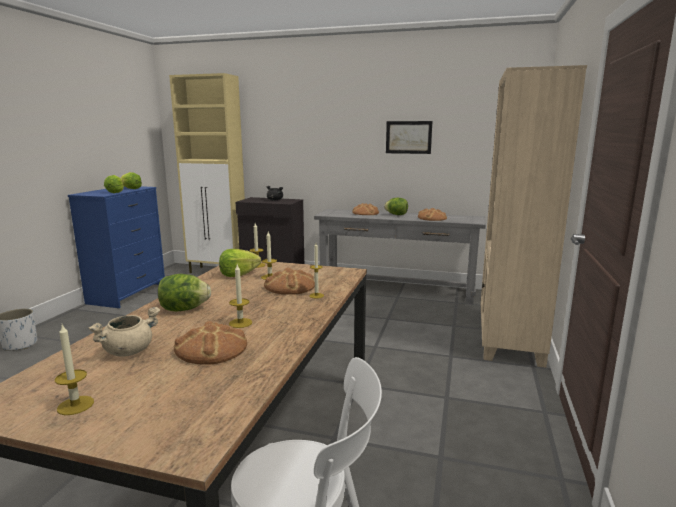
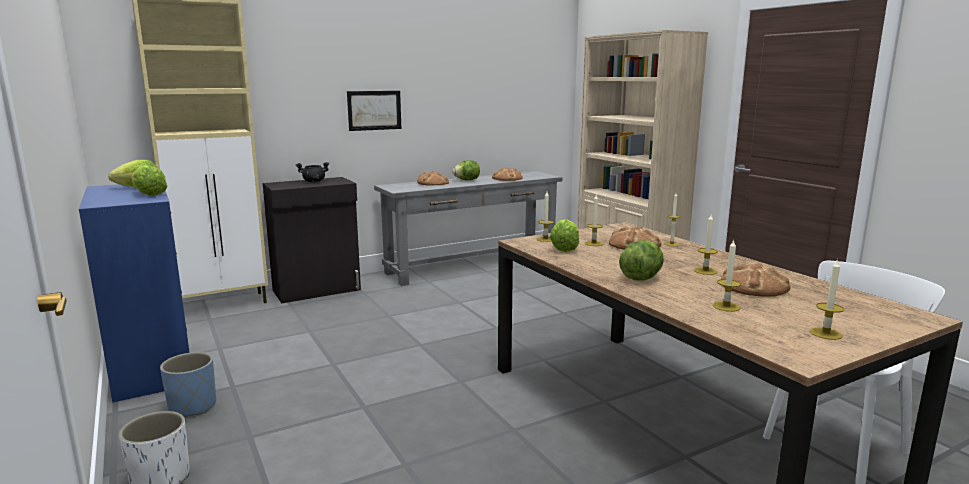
camera: 45 degrees left, 0 degrees up
beige cooking pot [88,307,160,357] -> candle [713,239,741,312]
picture [386,121,432,154] -> picture moved to [347,91,401,131]
none -> blue planter [160,352,216,417]

